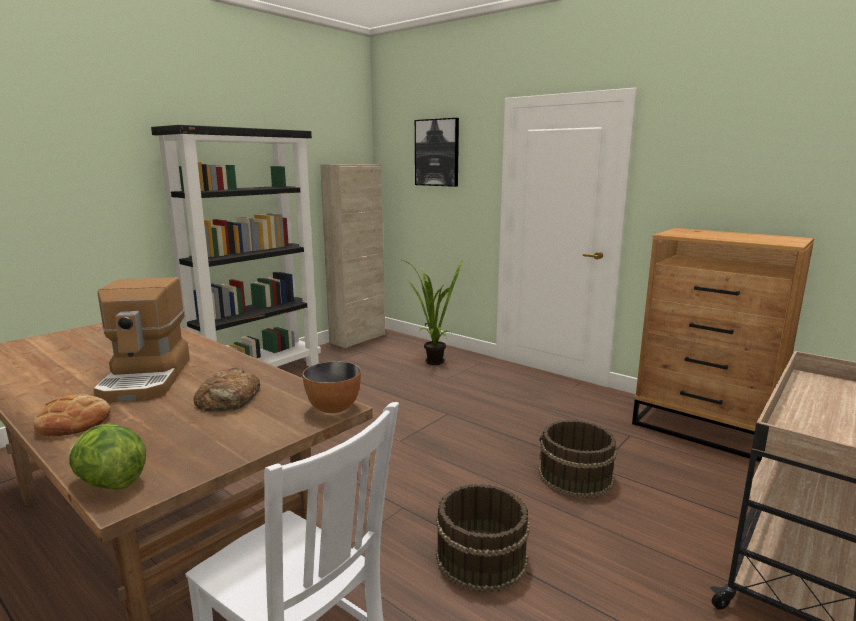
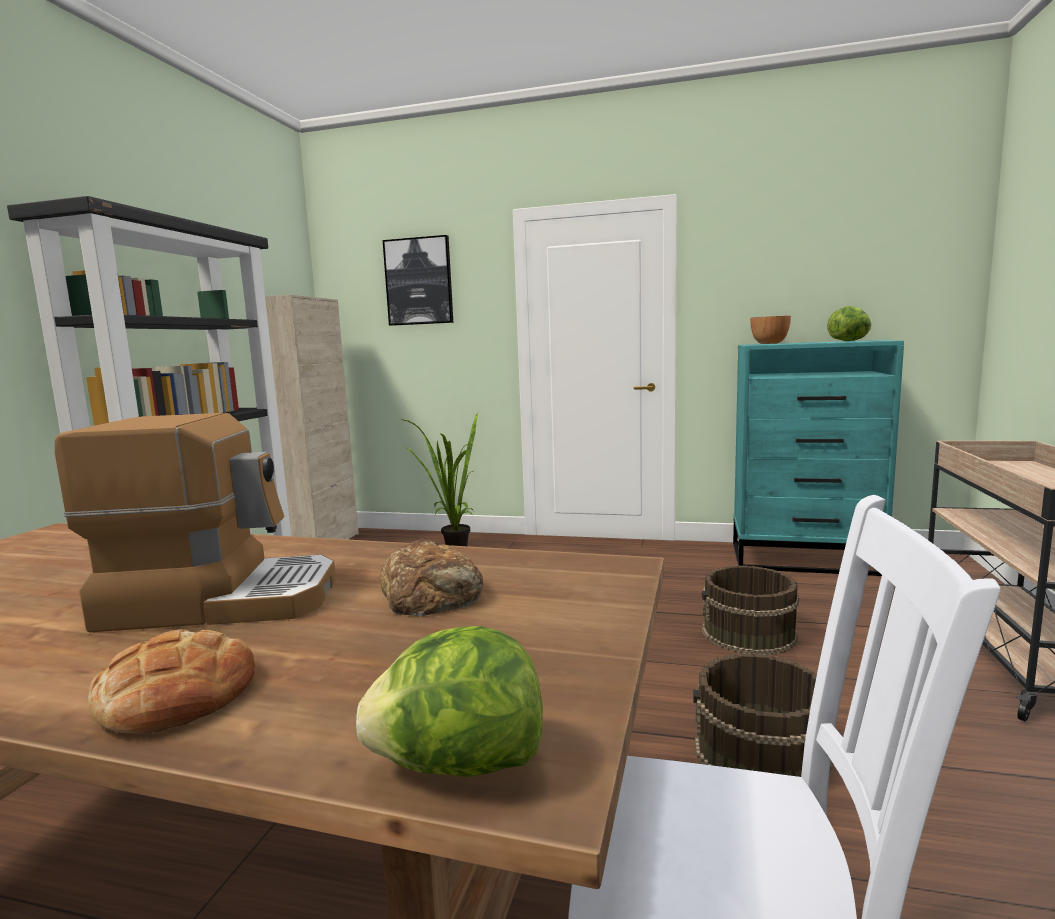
camera: 25 degrees left, 5 degrees down
coffee machine [93,277,190,403] -> coffee machine turned 60 degrees counterclockwise [55,413,336,632]
bowl [302,361,361,413] -> bowl moved to [750,316,791,344]
brown dresser [632,228,814,462] -> turquoise dresser [733,340,904,576]
none -> lettuce [827,306,871,341]

